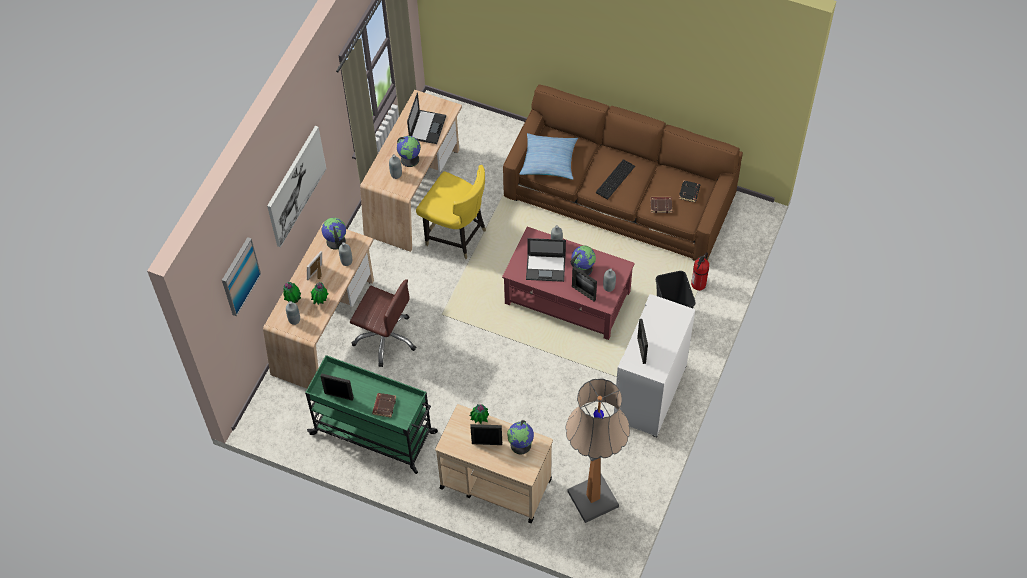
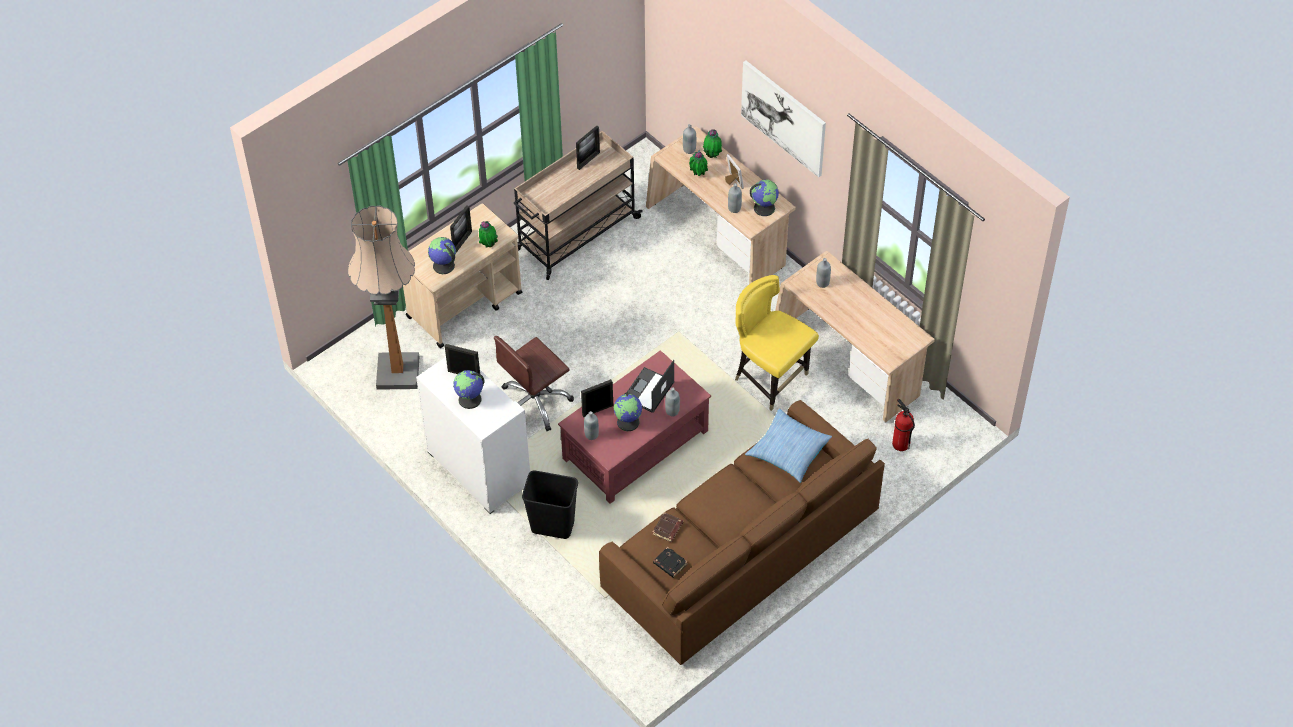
camera: 115 degrees right, 5 degrees down
picture [222,237,261,316] -> none
green cart [305,355,438,474] -> beige cart [514,131,643,280]
brown office chair [350,279,416,367] -> brown office chair moved to [494,336,574,431]
brown book [372,393,396,418] -> none
globe [397,136,421,167] -> globe moved to [453,370,484,409]
laptop [407,92,446,144] -> none
yellow chair [416,165,486,259] -> yellow chair turned 75 degrees clockwise [735,275,819,411]
keyboard [595,159,635,200] -> none
fire extinguisher [691,252,709,291] -> fire extinguisher moved to [892,399,915,451]

